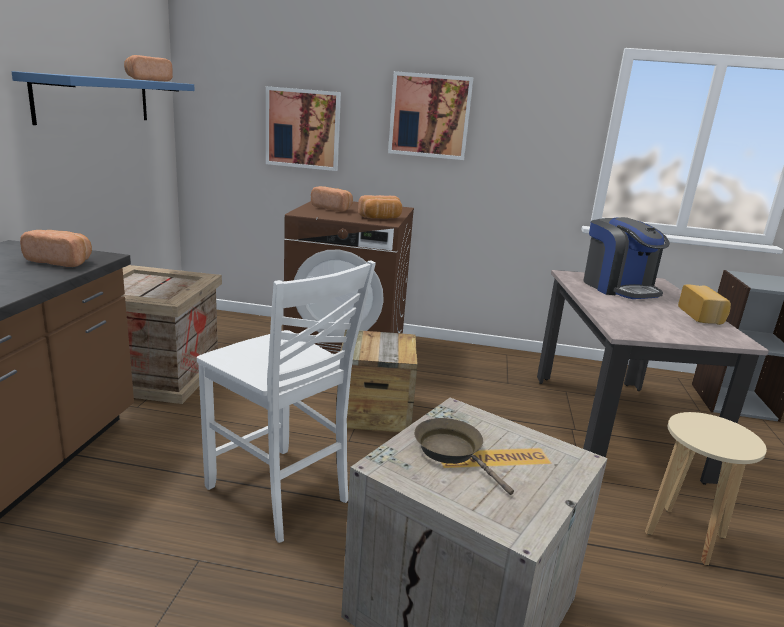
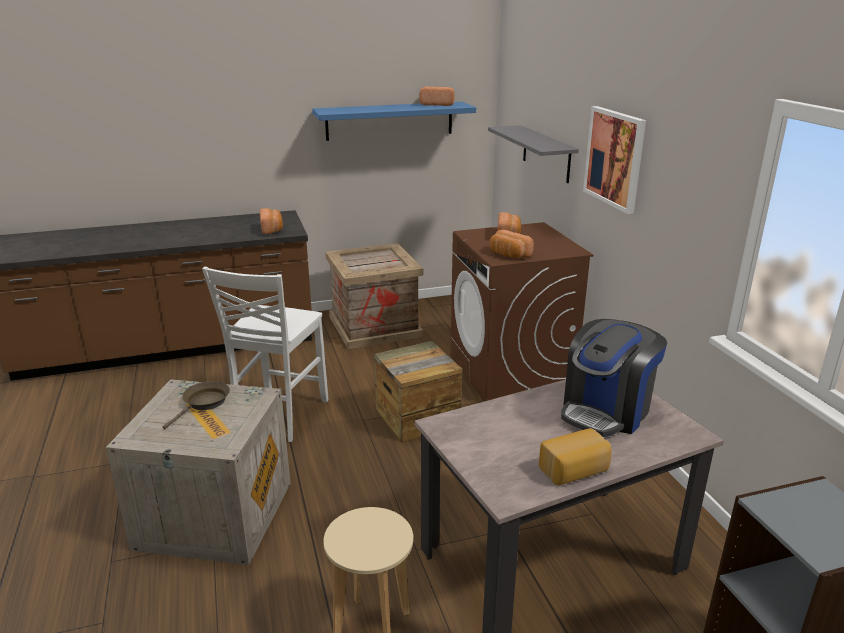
camera: 65 degrees right, 5 degrees up
picture [266,86,341,171] -> grey shelf [488,125,579,183]

